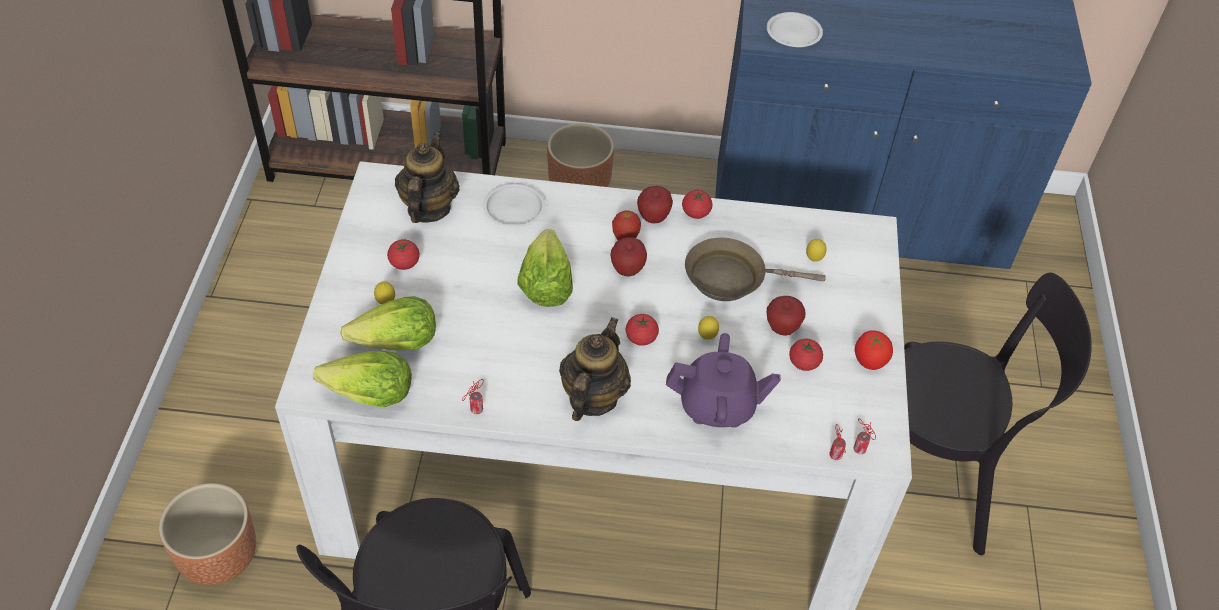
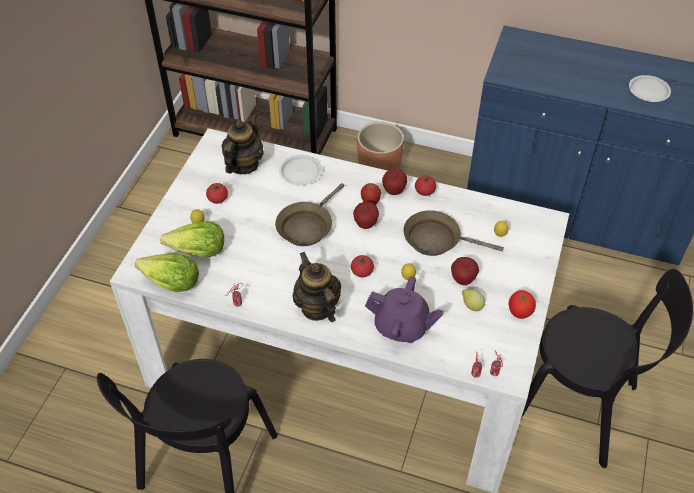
camera: 15 degrees right, 0 degrees up
brown planter [159,483,256,585] -> none
lettuce [517,229,573,307] -> brown frying pan [275,183,344,246]
teapot [559,317,631,421] -> teapot turned 60 degrees counterclockwise [293,252,341,322]
white plate [767,12,823,47] -> white plate moved to [629,75,671,102]
tomato [789,339,823,371] -> lemon [462,289,485,311]

